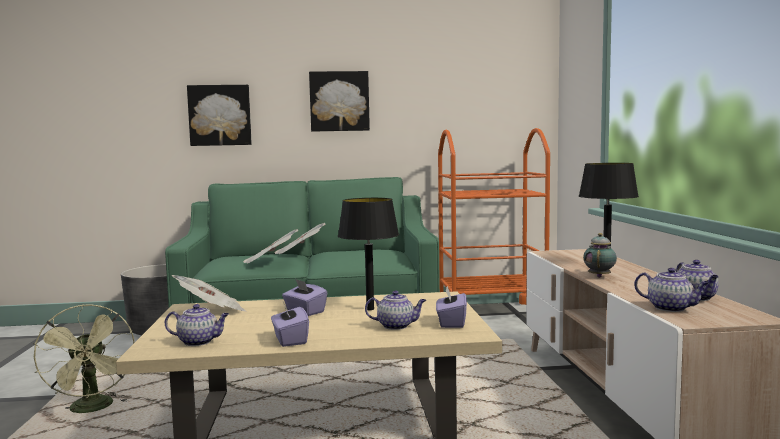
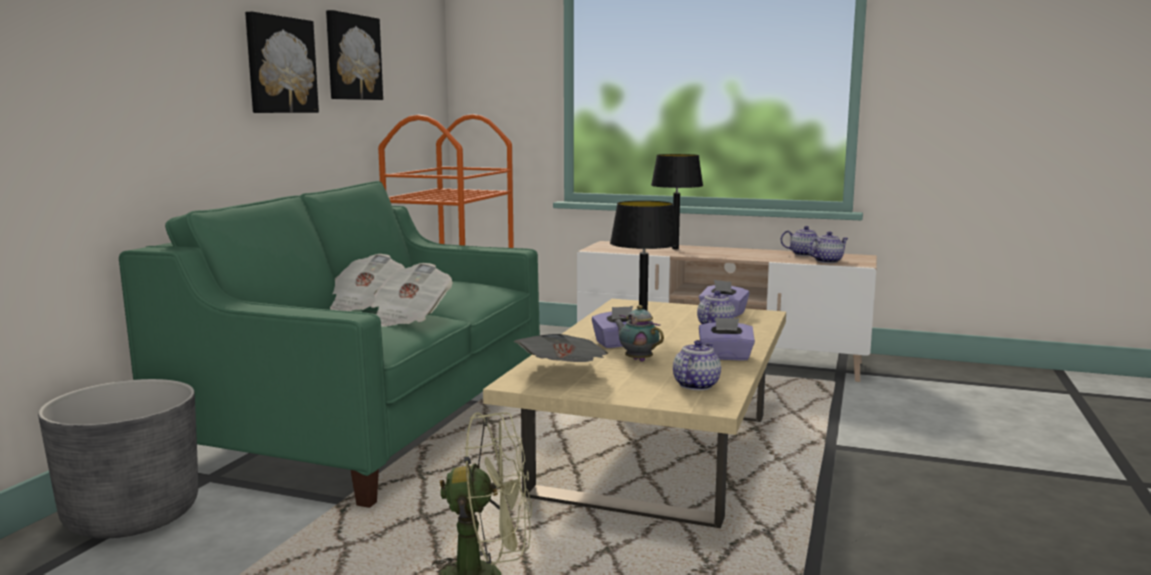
camera: 65 degrees left, 5 degrees up
picture [187,85,252,146] -> picture moved to [326,10,383,100]
teapot [583,233,617,278] -> teapot moved to [614,305,664,362]

